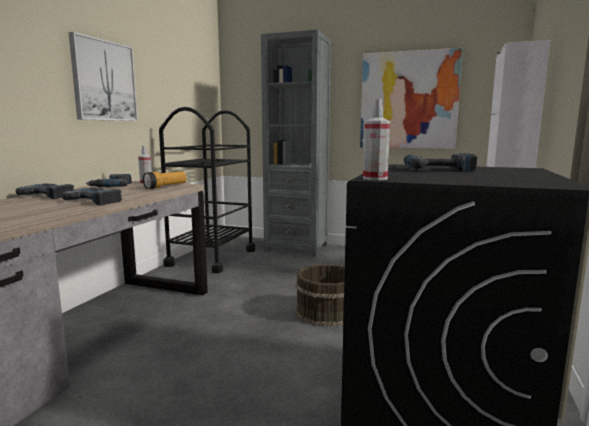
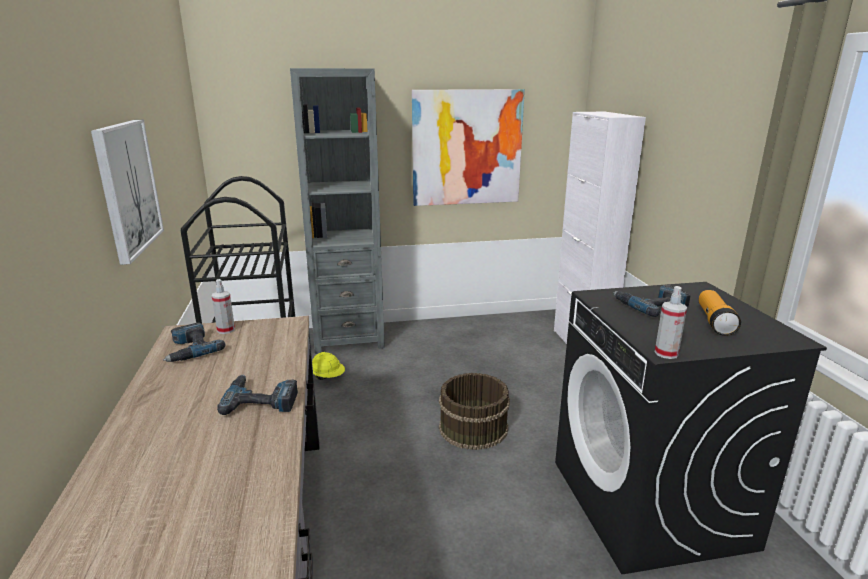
camera: 30 degrees left, 10 degrees up
power drill [15,183,74,199] -> none
flashlight [143,171,186,189] -> flashlight moved to [699,290,741,336]
none -> yellow hard hat [312,352,345,380]

